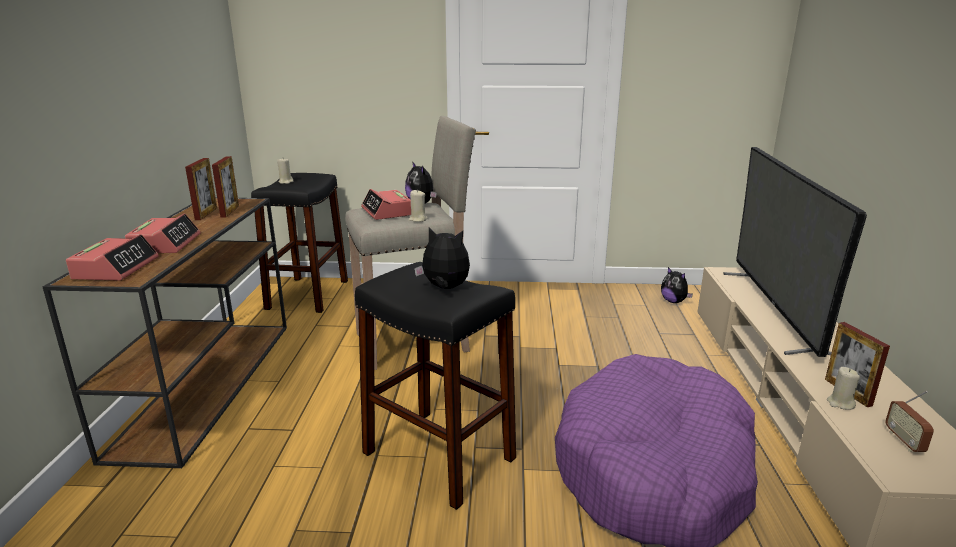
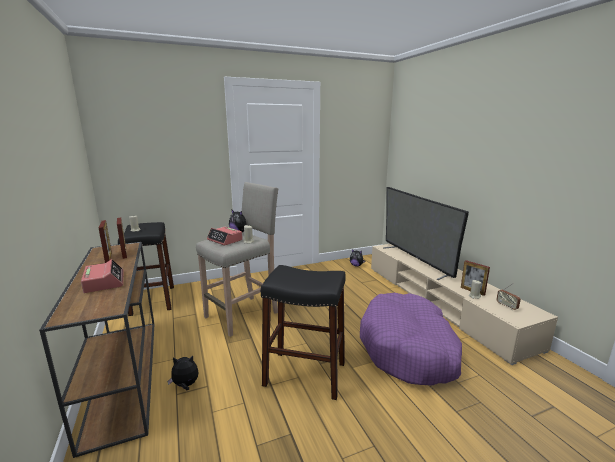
camera: 25 degrees left, 5 degrees down
alarm clock [66,234,159,281] -> none
plush toy [414,227,470,289] -> plush toy moved to [167,356,198,390]

